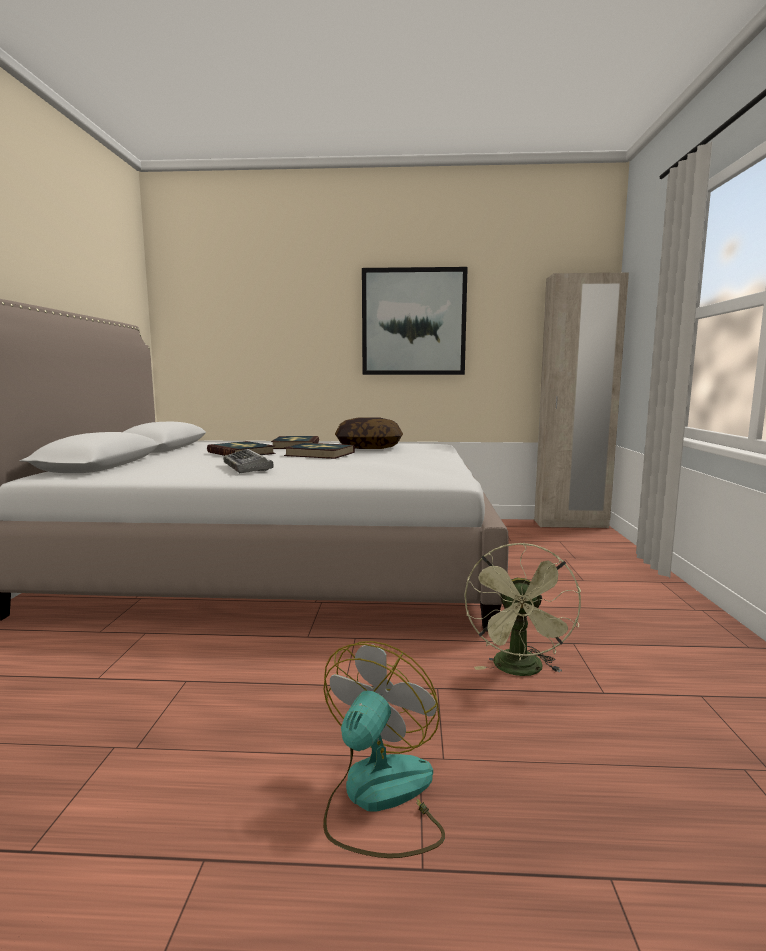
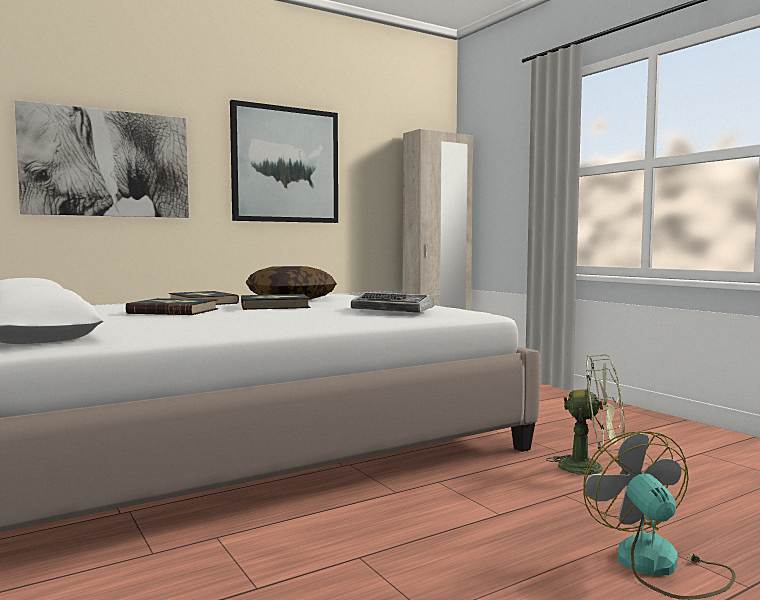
camera: 35 degrees left, 5 degrees down
keyboard [223,449,274,473] -> keyboard moved to [351,292,434,313]
green fan [464,542,581,676] -> green fan turned 45 degrees counterclockwise [546,355,625,475]
none -> picture [15,100,189,218]

